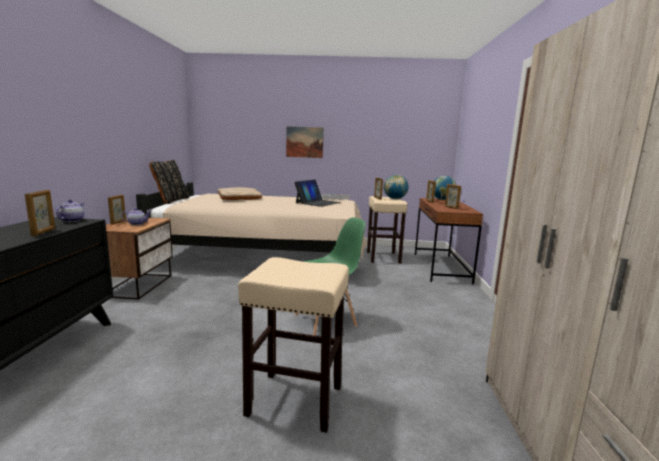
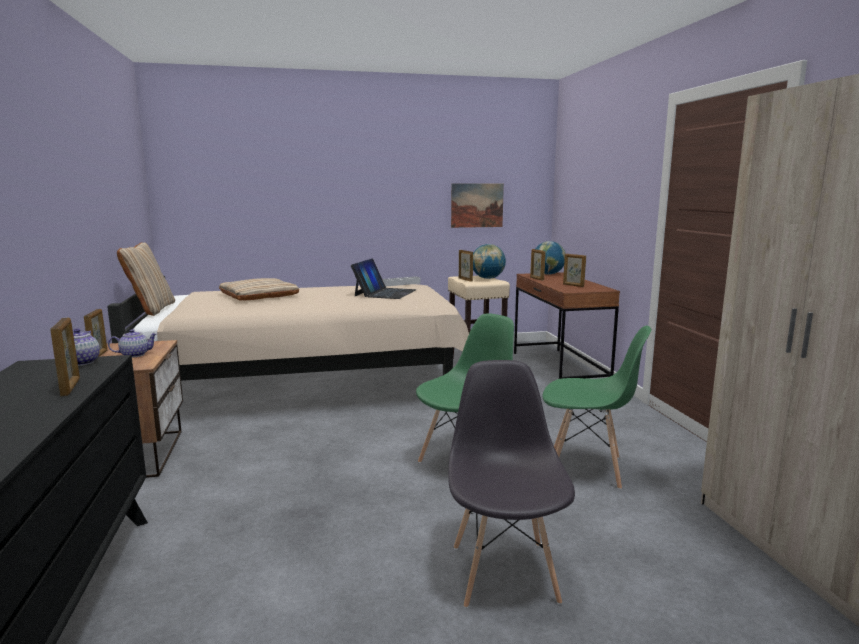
camera: 15 degrees left, 0 degrees up
black pillow [149,160,189,204] -> beige pillow [117,242,175,316]
beige stool [238,257,349,433] -> grey chair [448,360,575,608]
picture [286,126,324,158] -> picture moved to [451,184,504,228]
none -> green chair [543,325,651,490]

